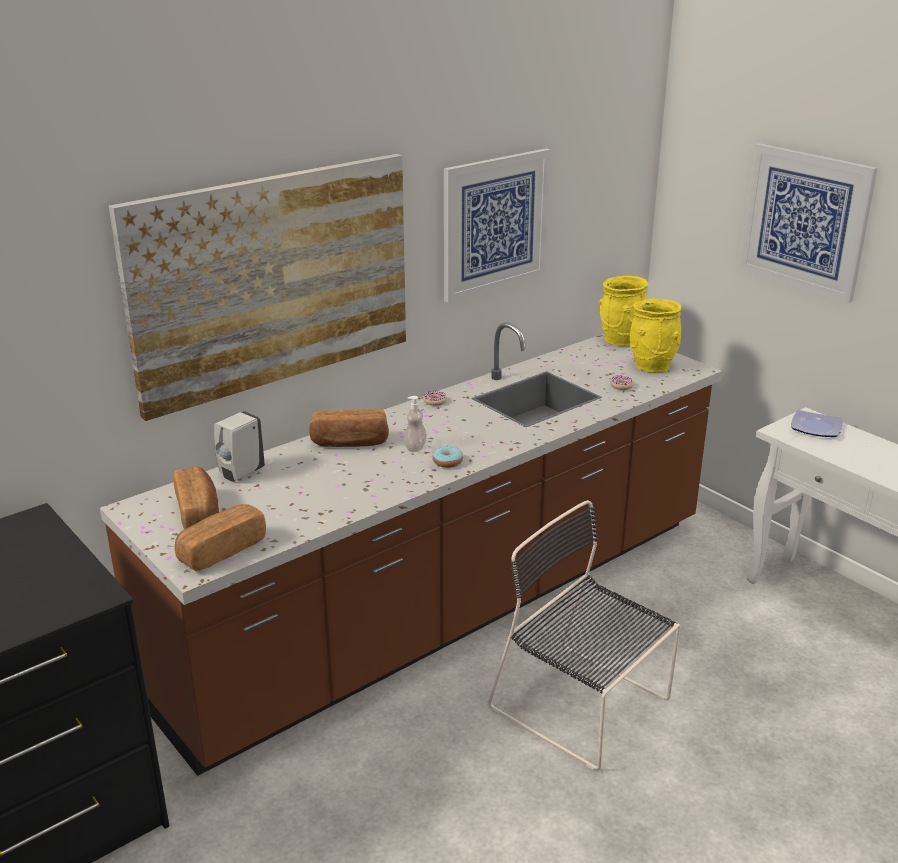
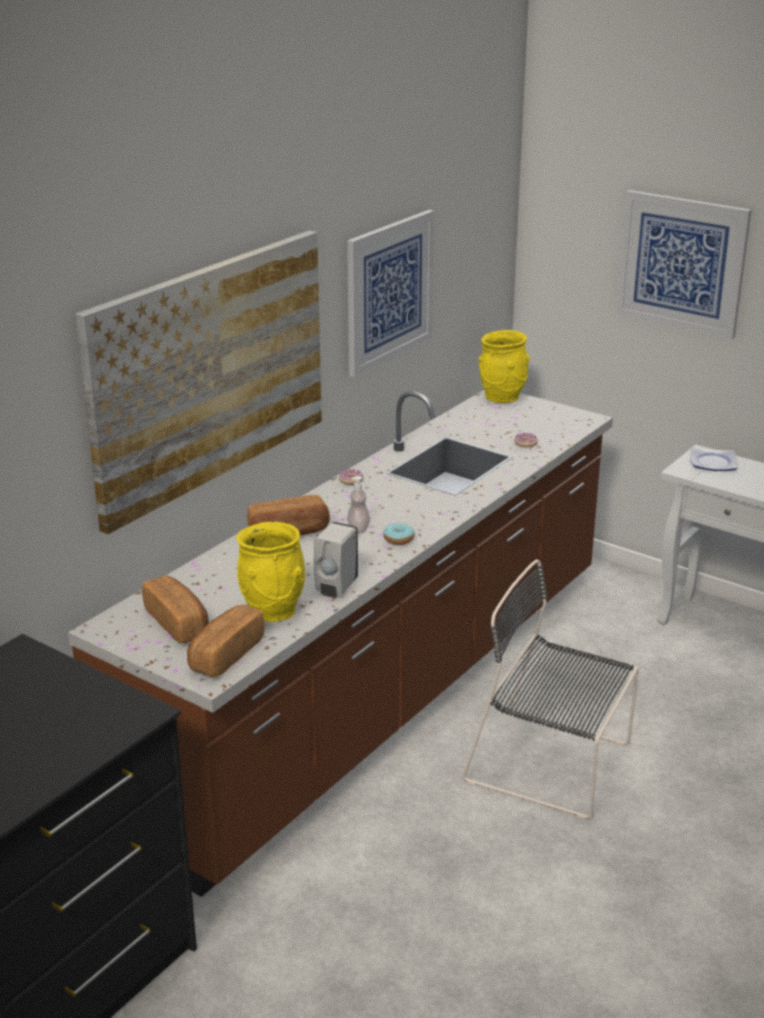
camera: 15 degrees left, 0 degrees up
white soap dispenser [214,411,265,482] -> white soap dispenser moved to [314,522,358,598]
yellow vase [630,298,681,373] -> yellow vase moved to [237,522,305,622]

